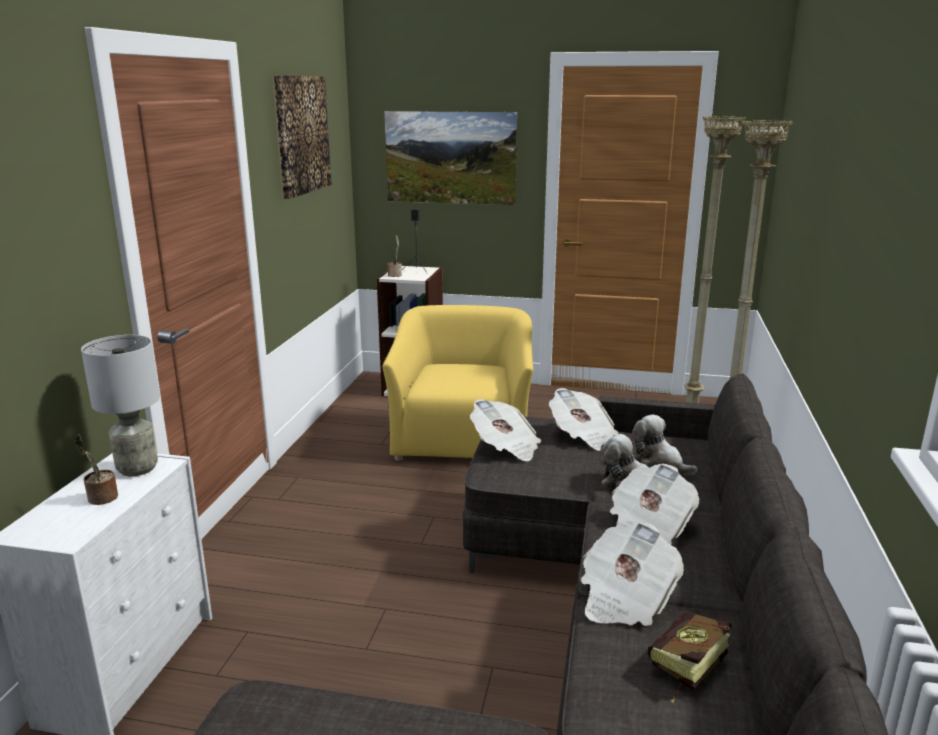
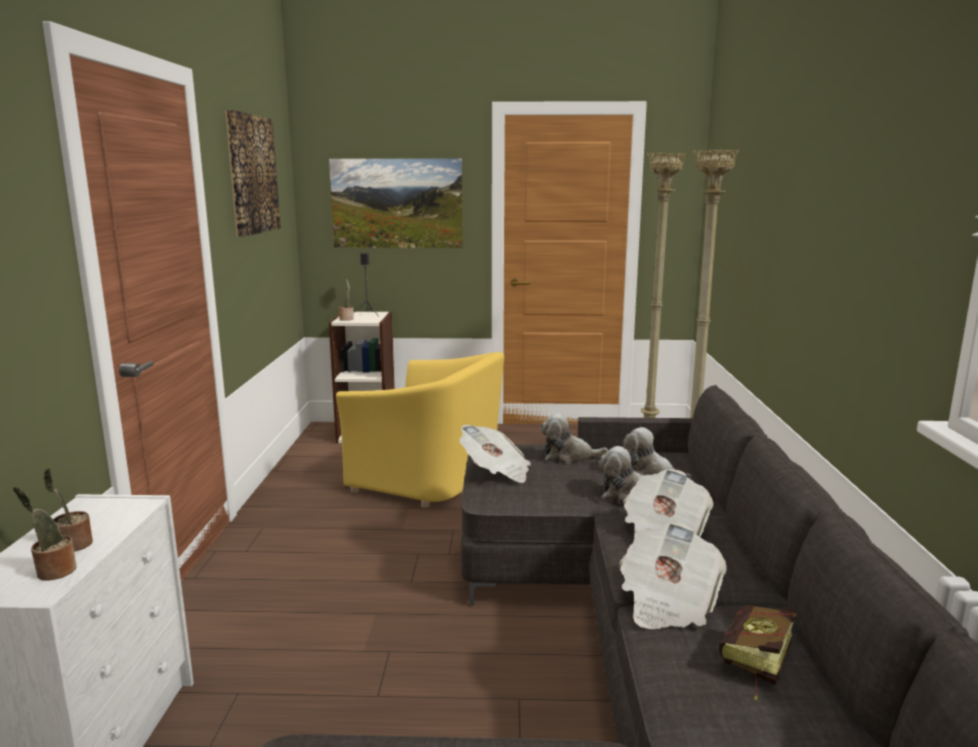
camera: 10 degrees left, 5 degrees down
grey table lamp [81,335,160,476] -> none
yellow armchair [382,305,533,461] -> yellow armchair turned 120 degrees clockwise [336,352,504,508]
newspaper [549,388,619,451] -> plush toy [540,413,608,464]
none -> potted plant [13,486,77,581]

